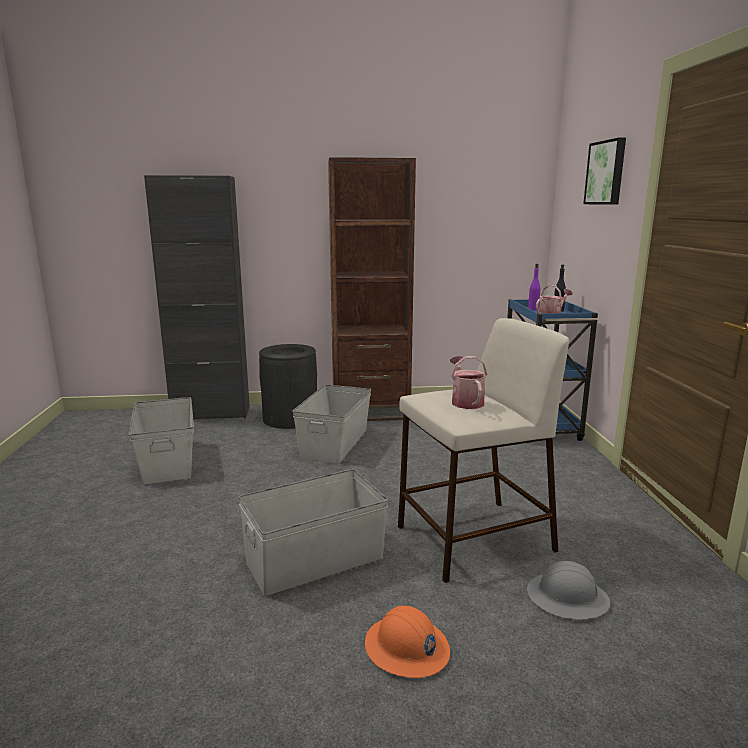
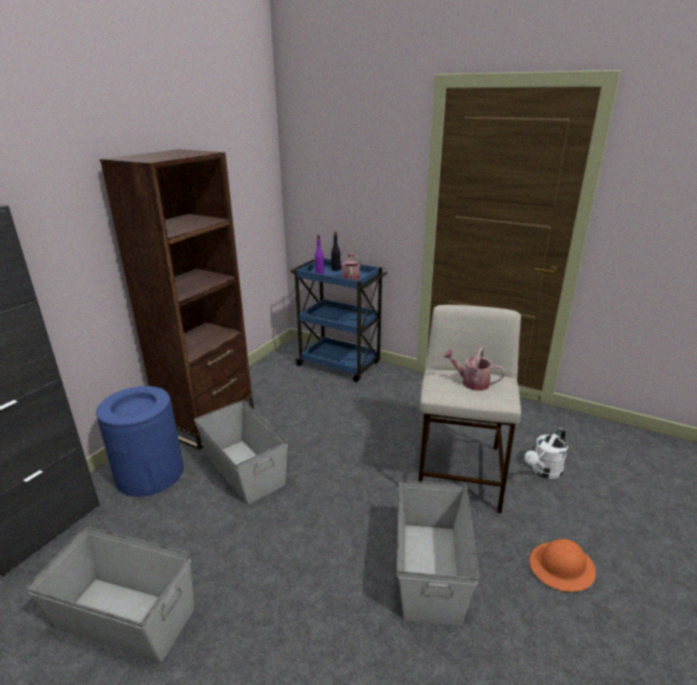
camera: 55 degrees left, 10 degrees up
black trash can [259,344,317,429] -> blue trash can [96,386,184,497]
grey hard hat [527,561,610,619] -> white watering can [525,428,568,479]
picture [583,138,626,205] -> none

